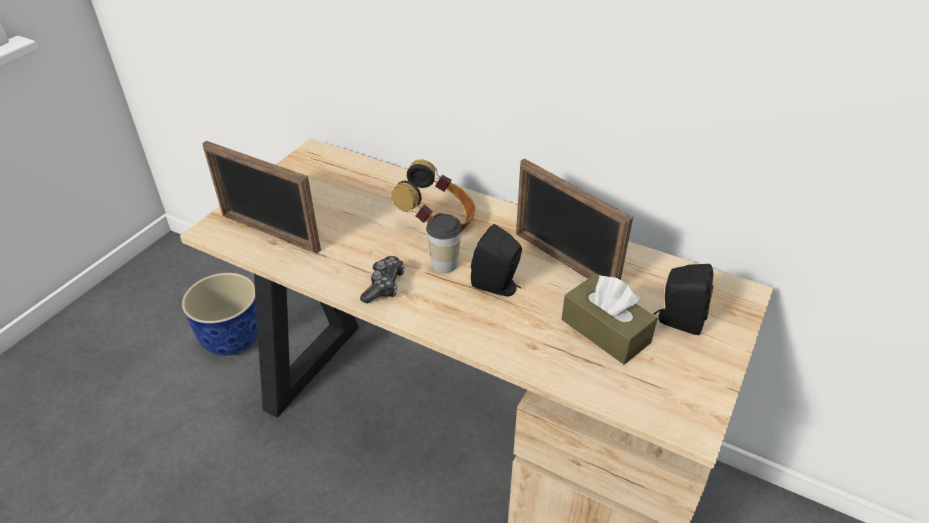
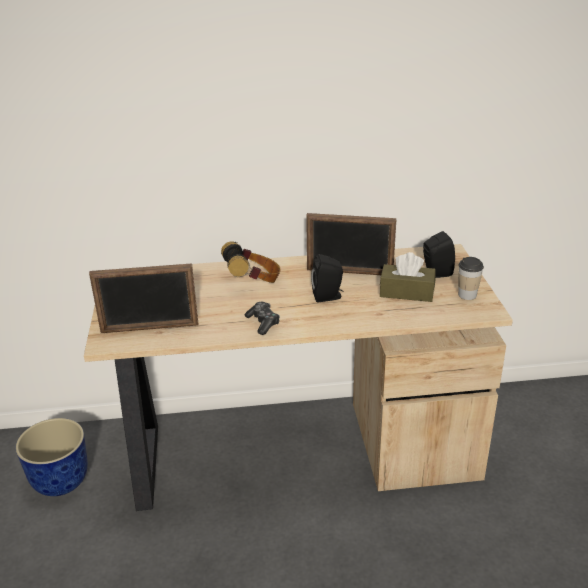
camera: 35 degrees left, 10 degrees down
cup [426,213,462,273] -> cup moved to [458,257,484,300]

